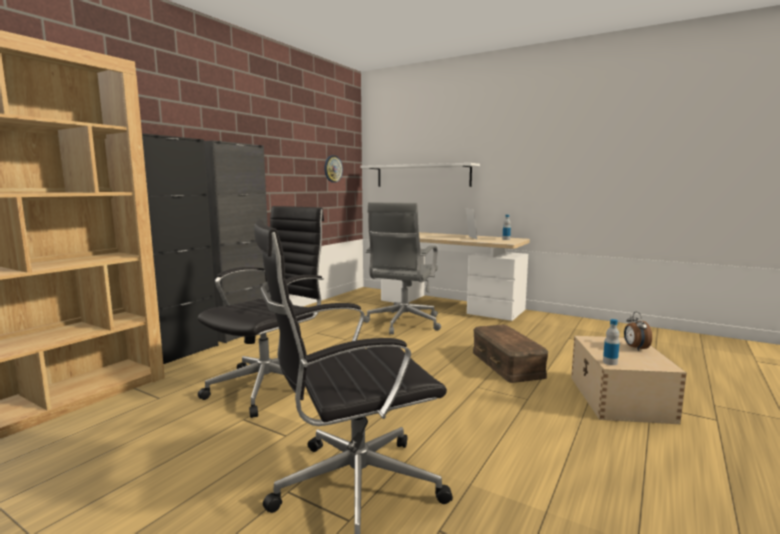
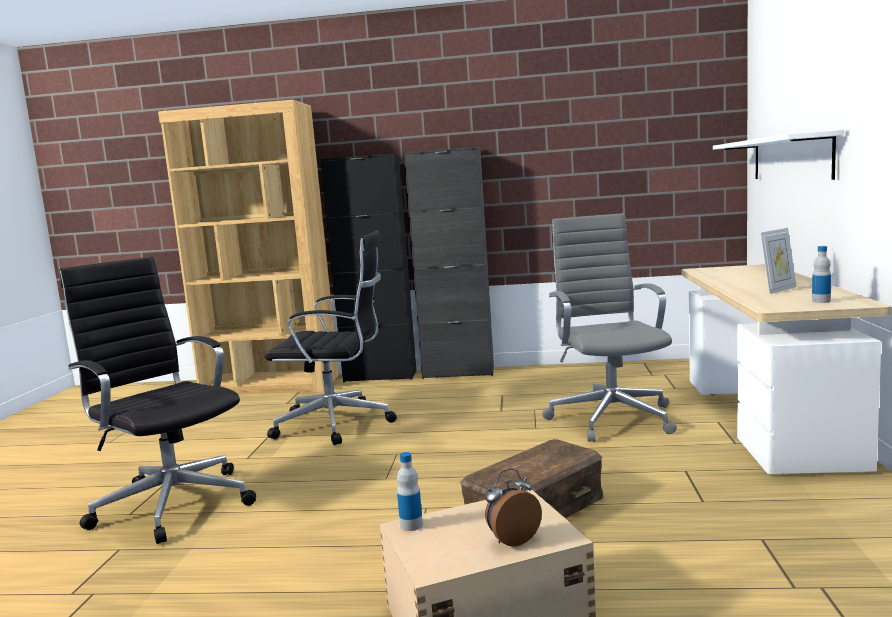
camera: 65 degrees right, 0 degrees up
wall clock [325,155,343,183] -> none
grey office chair [364,202,441,335] -> grey office chair turned 90 degrees clockwise [542,213,677,442]

